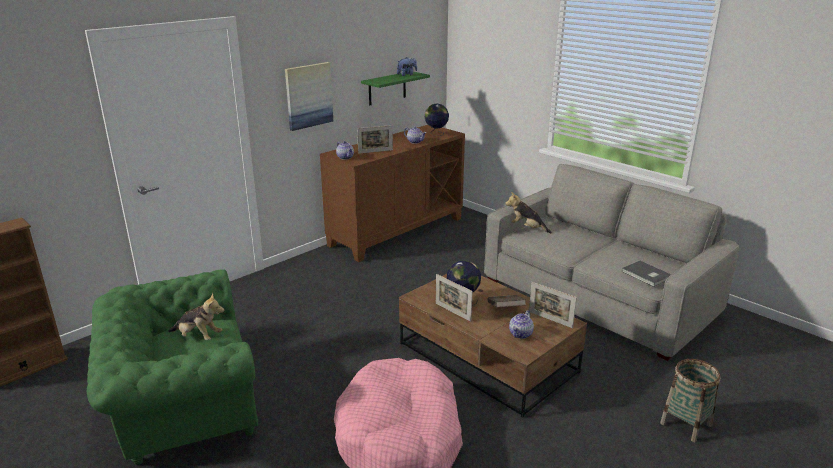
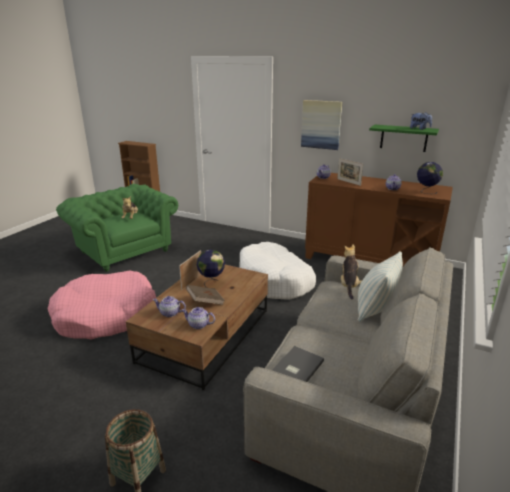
camera: 70 degrees right, 0 degrees up
picture frame [529,282,577,328] -> teapot [182,307,215,329]
none -> white dog bed [239,242,316,300]
none -> pillow [358,251,403,322]

